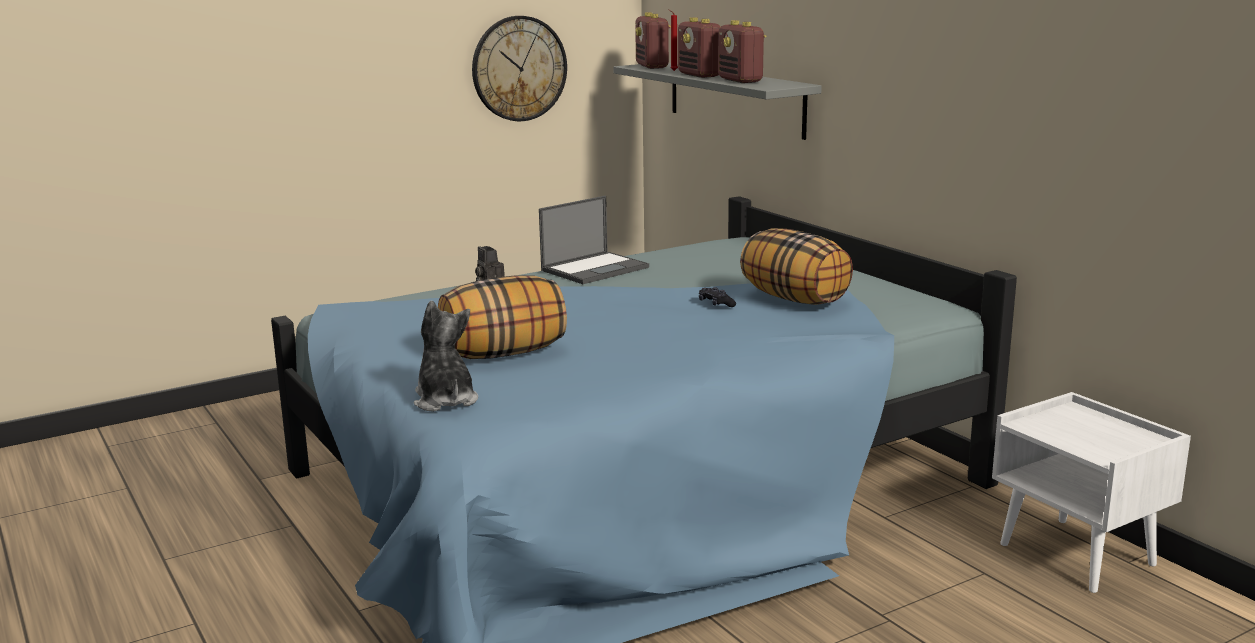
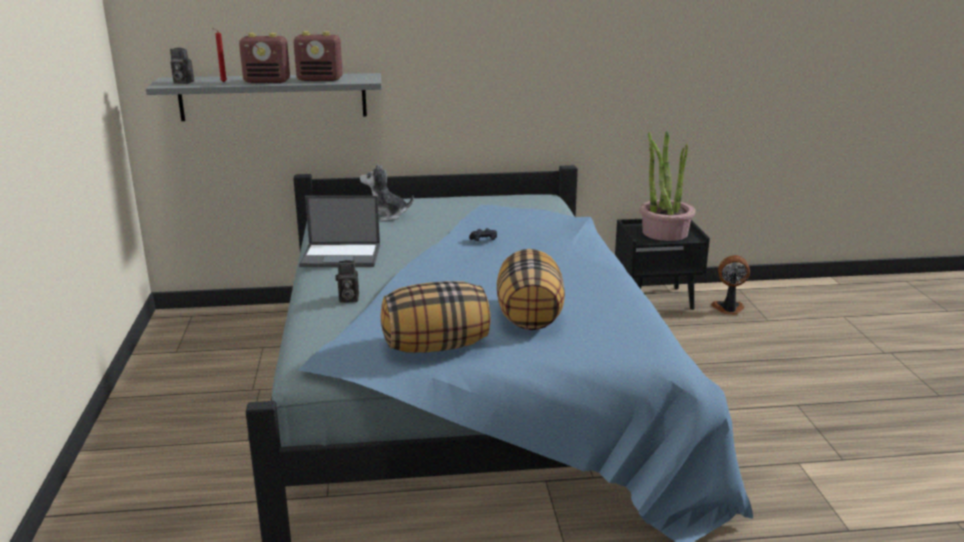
camera: 65 degrees left, 5 degrees up
plush toy [414,300,478,412] -> plush toy moved to [360,163,414,222]
wall clock [472,16,567,121] -> none
laptop [539,196,649,284] -> laptop turned 105 degrees clockwise [299,196,380,267]
radio [635,12,671,69] -> camera [170,48,194,84]
pillow [740,228,853,305] -> pillow moved to [381,281,491,353]
white nightstand [992,392,1191,593] -> black nightstand [615,219,710,310]
none -> potted plant [640,131,695,241]
none -> fan [711,255,750,315]

